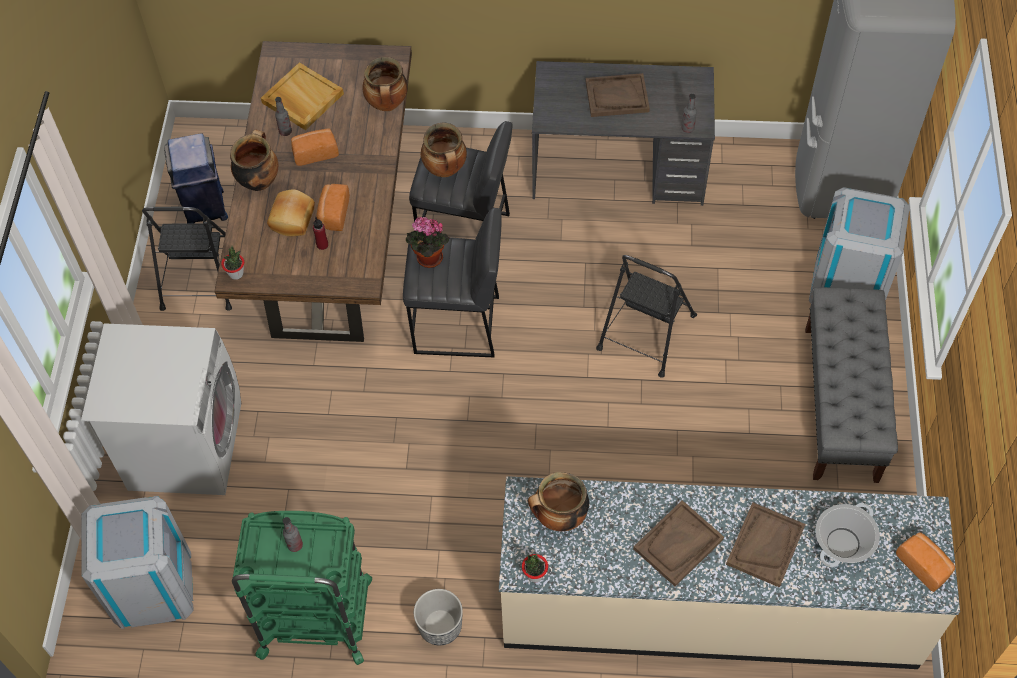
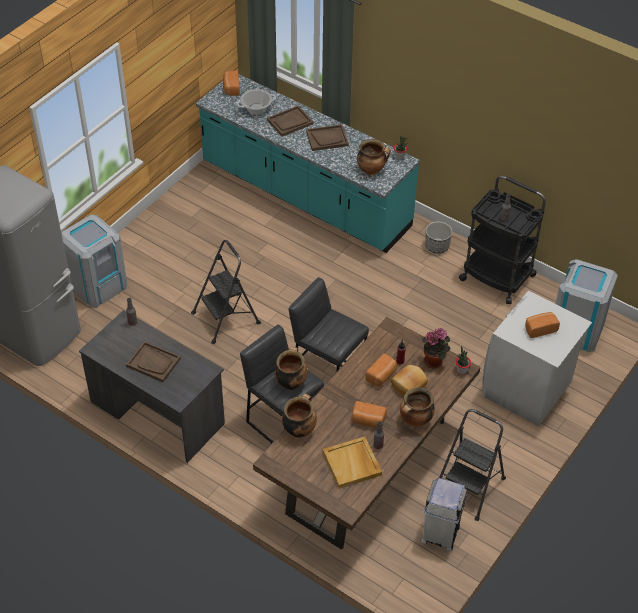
camera: 150 degrees left, 10 degrees down
blue trash can [164,133,228,224] -> white trash can [421,478,467,551]
green cart [232,511,372,665] -> black cart [459,176,546,304]
potted plant [406,217,450,268] -> potted plant moved to [422,328,450,368]
beige counter [499,476,960,669] -> turquoise counter [196,74,420,253]
grey bench [805,287,898,483] -> none
none -> bread [525,312,560,338]

